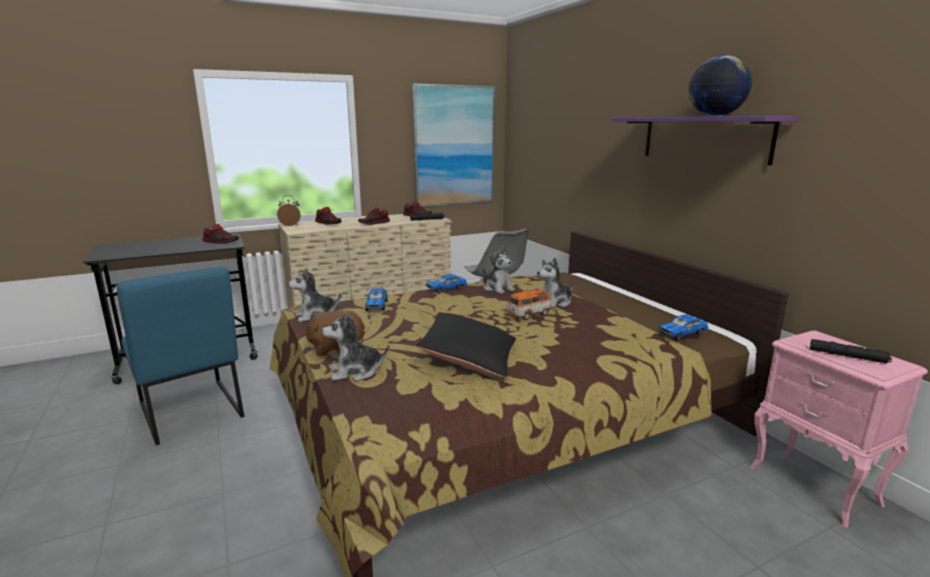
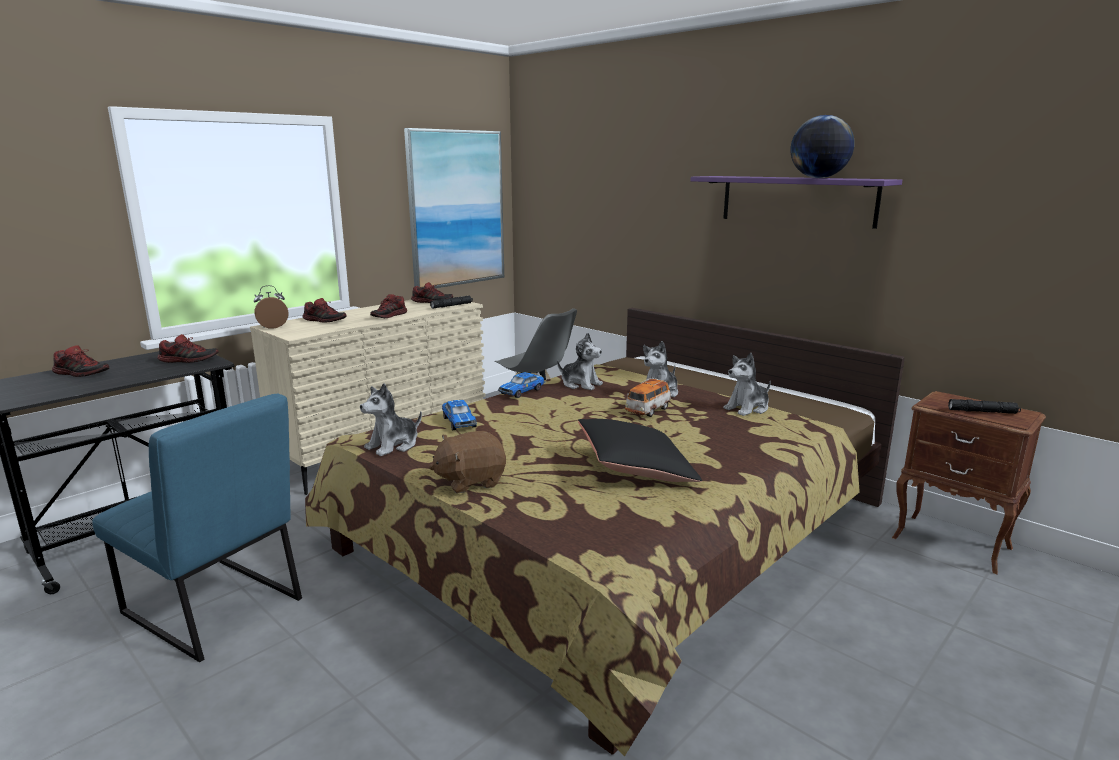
camera: 20 degrees left, 0 degrees up
plush toy [322,311,390,381] -> plush toy moved to [724,353,771,416]
toy car [658,314,709,341] -> none
pink nightstand [749,331,928,528] -> brown nightstand [892,391,1046,574]
none -> shoe [52,345,109,377]

